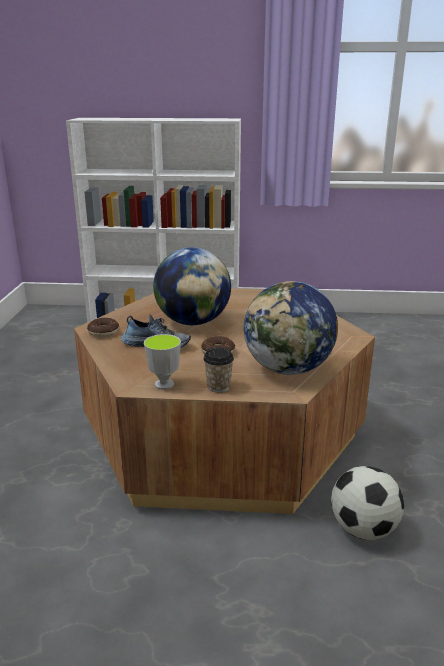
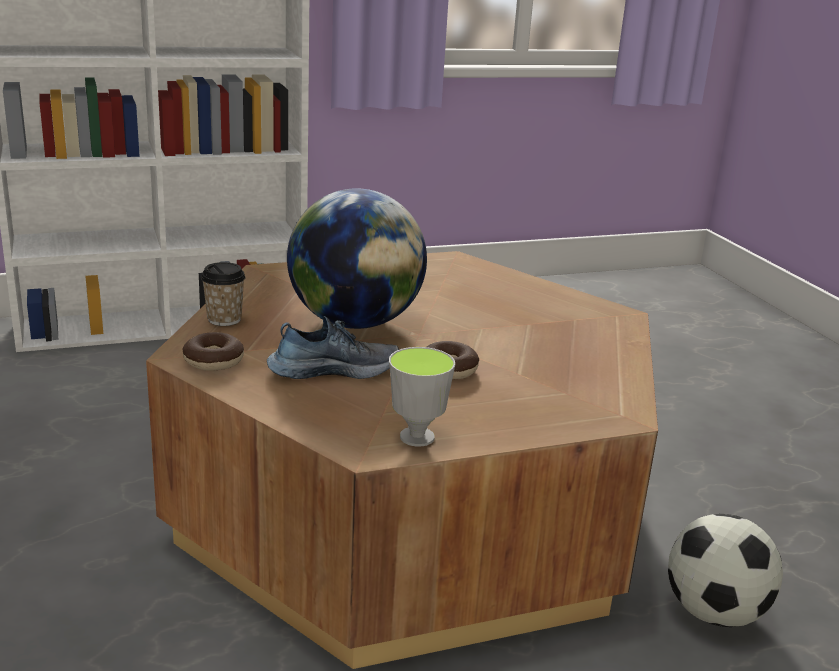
camera: 25 degrees left, 0 degrees up
cup [203,347,234,392] -> cup moved to [201,262,246,326]
globe [244,281,338,375] -> none

